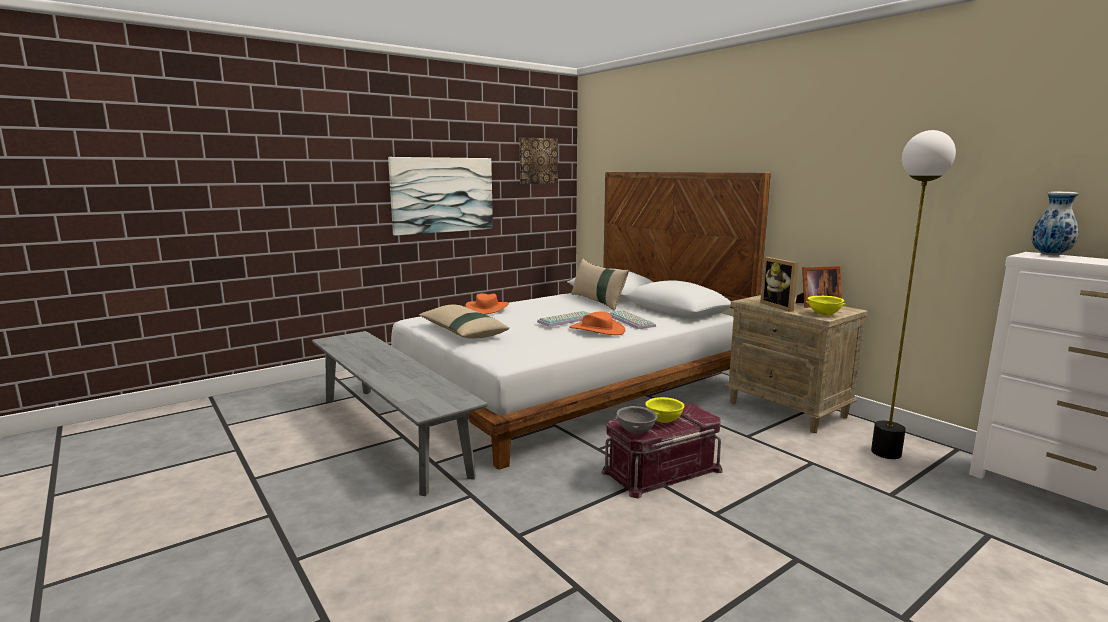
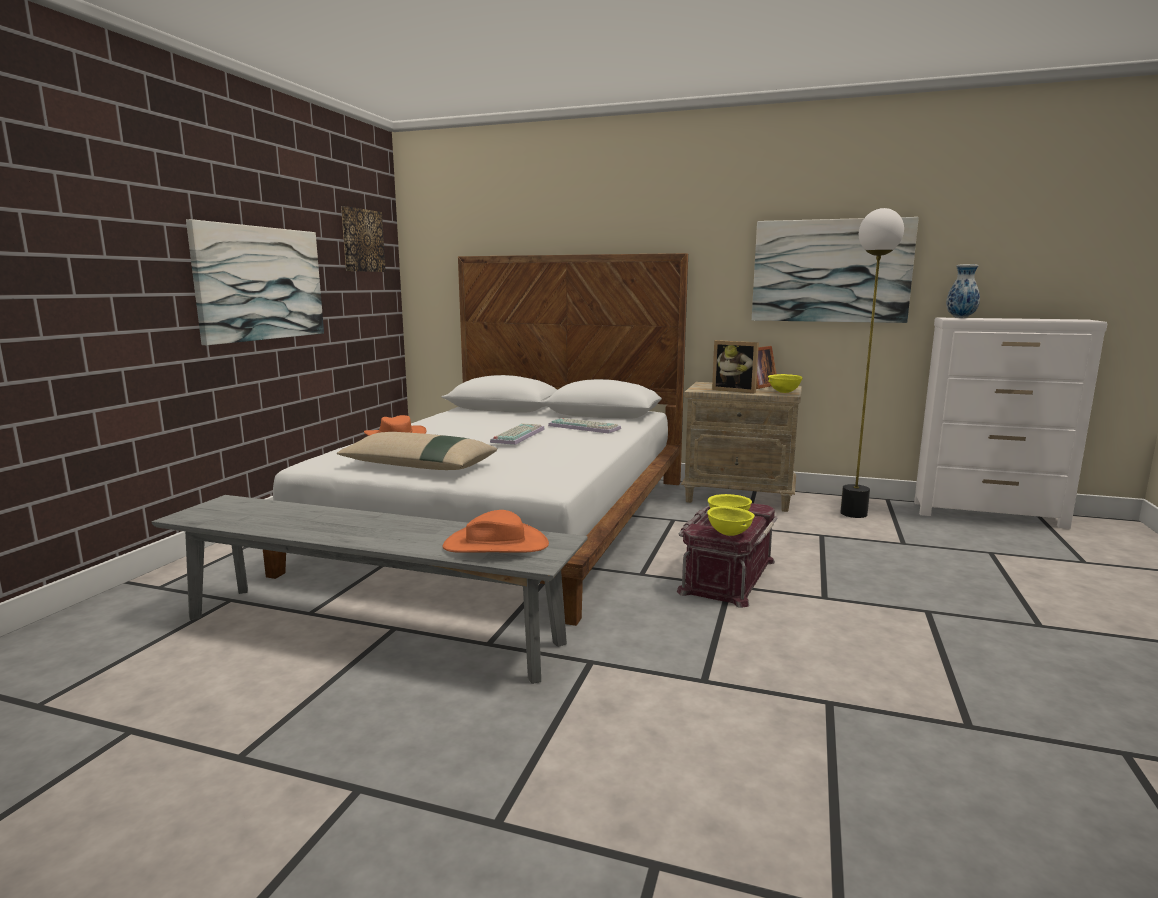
camera: 35 degrees left, 0 degrees up
orange hat [569,312,625,335] -> orange hat moved to [442,510,549,553]
beige pillow [571,259,629,311] -> none
grey bowl [617,406,658,434] -> yellow bowl [707,506,755,536]
none -> picture [752,217,919,323]

